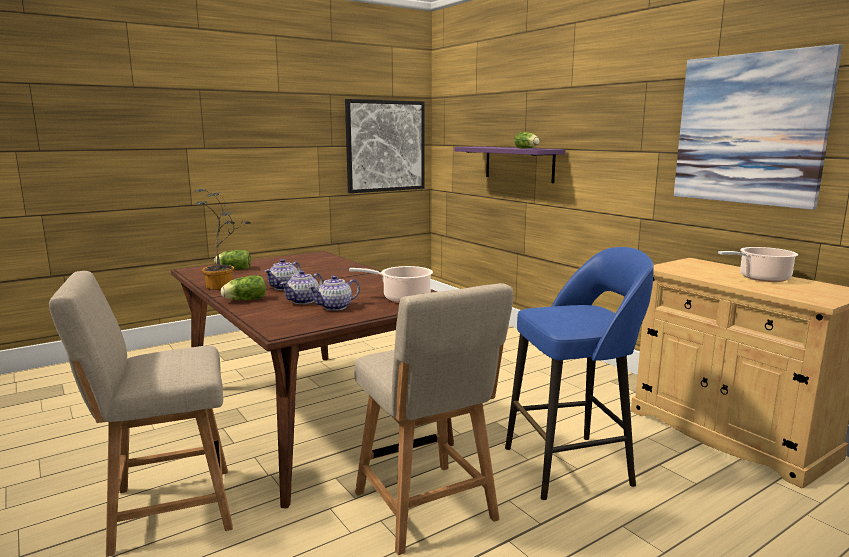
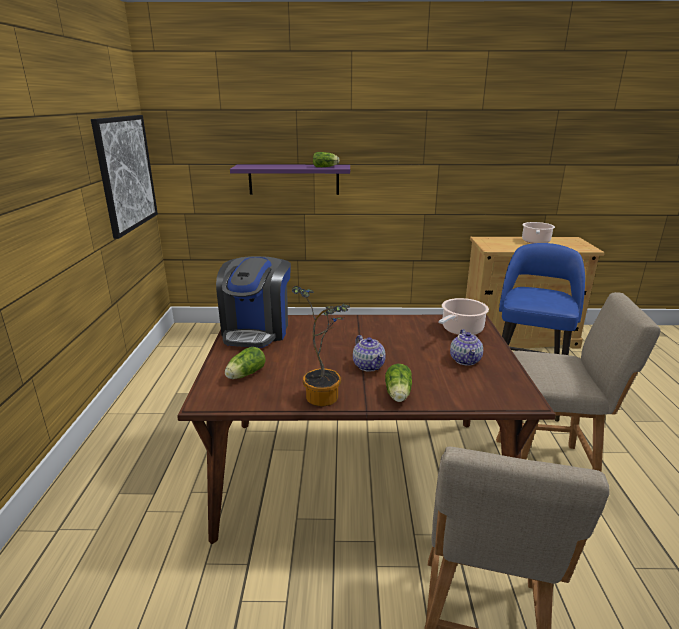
camera: 55 degrees left, 10 degrees up
teapot [280,270,323,304] -> none
picture [674,44,843,210] -> none
none -> coffee machine [216,256,291,348]

